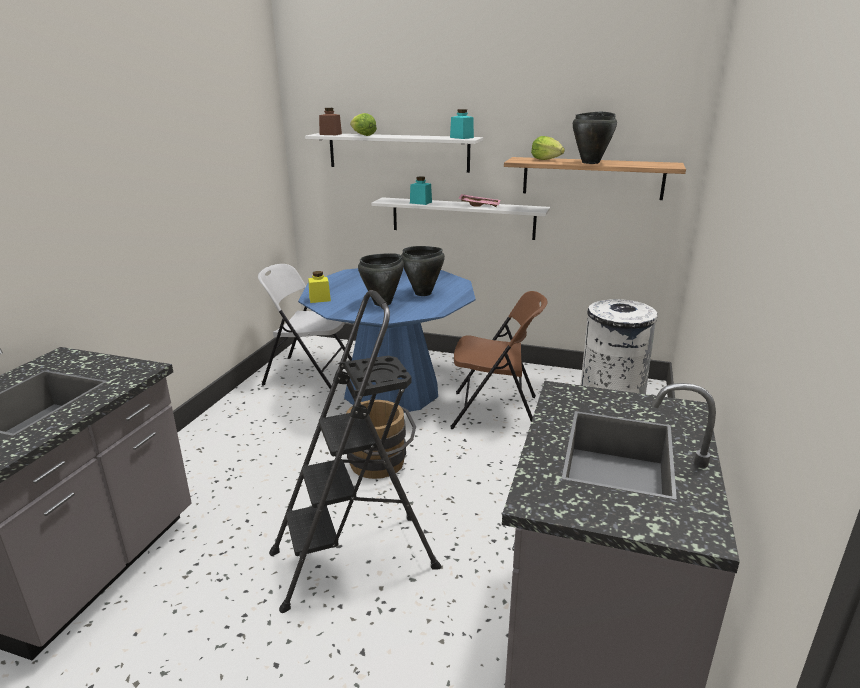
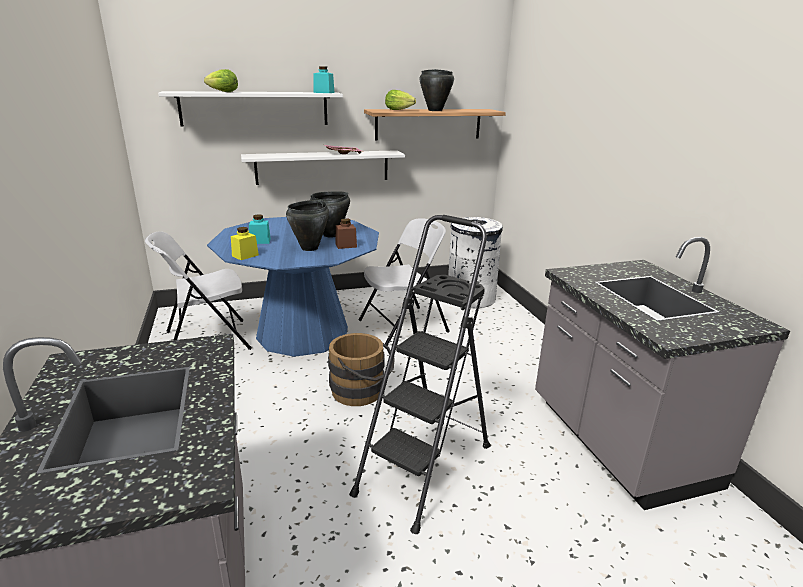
camera: 35 degrees left, 0 degrees up
brown jar [319,108,342,135] -> brown jar moved to [336,218,357,249]
turquoise jar [410,177,432,205] -> turquoise jar moved to [249,214,271,244]
brown chair [450,291,548,429] -> white chair [359,218,449,346]

